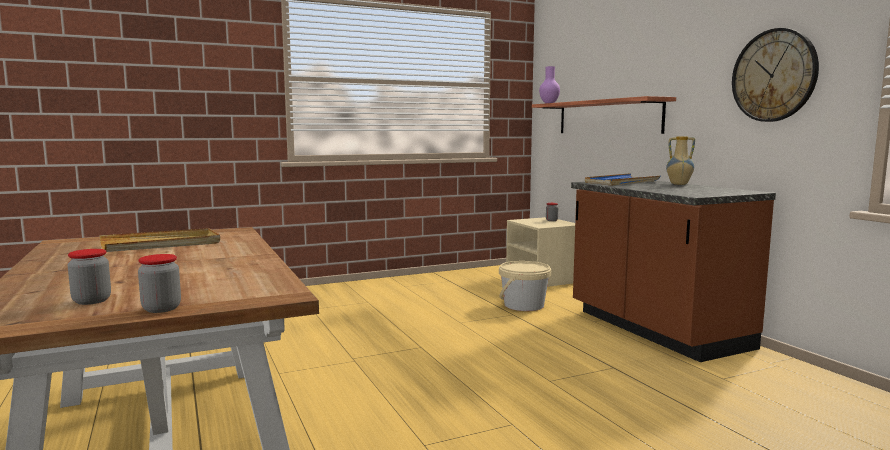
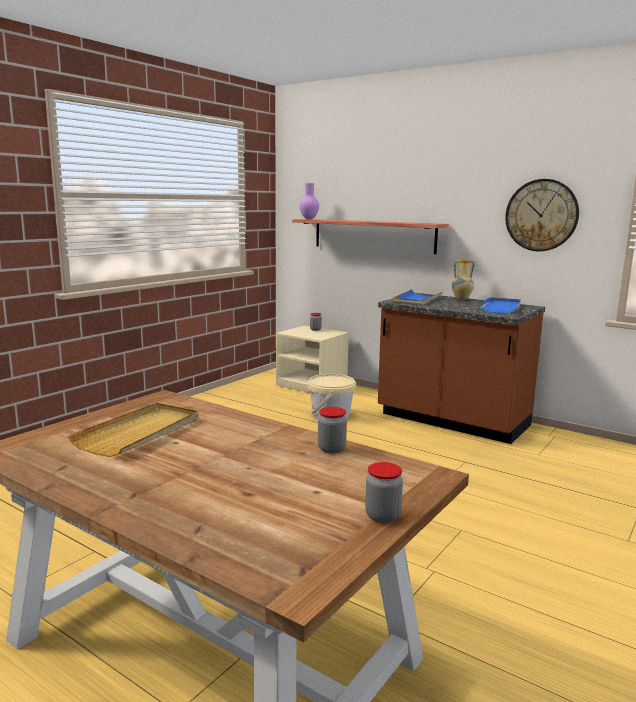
camera: 30 degrees left, 5 degrees up
jar [68,249,111,305] -> jar moved to [318,407,347,454]
none -> blue tray [478,297,521,314]

